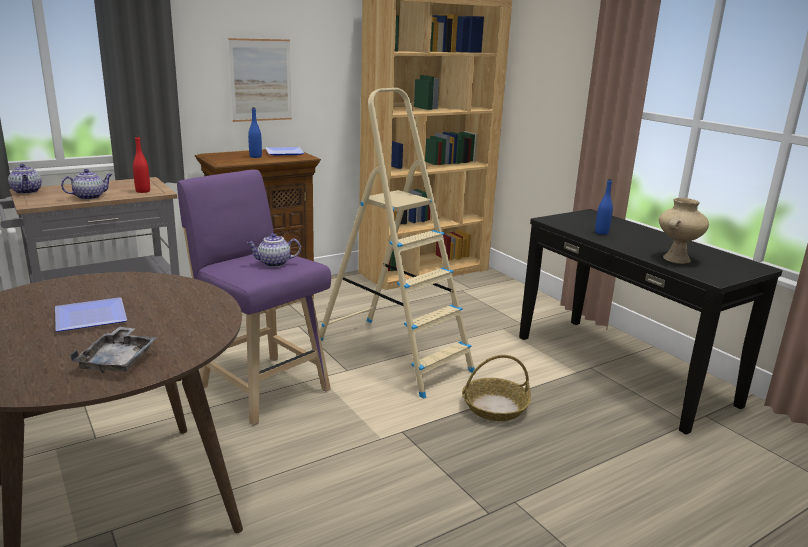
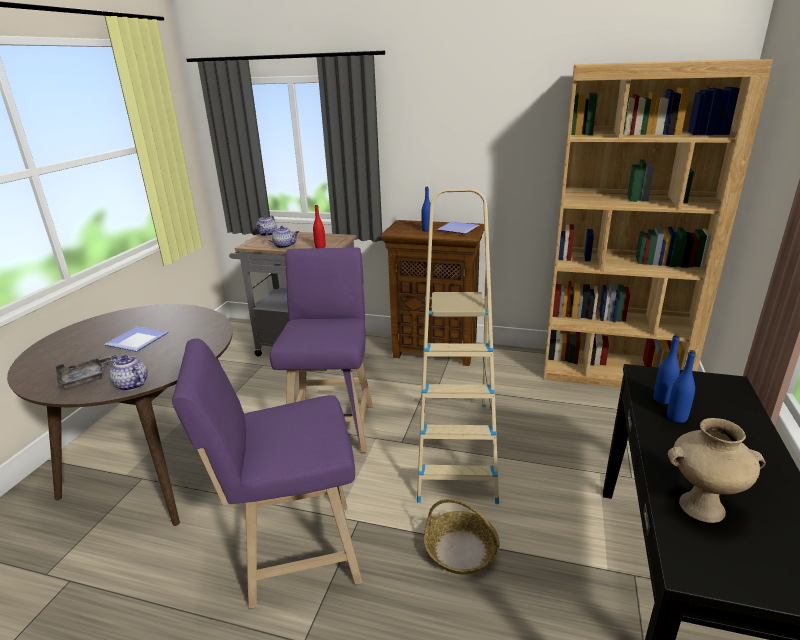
camera: 50 degrees right, 5 degrees up
picture [228,38,292,122] -> none
teapot [247,233,301,267] -> teapot moved to [110,355,148,391]
none -> purple stool [172,338,362,609]
none -> blue bottle [654,334,680,404]

